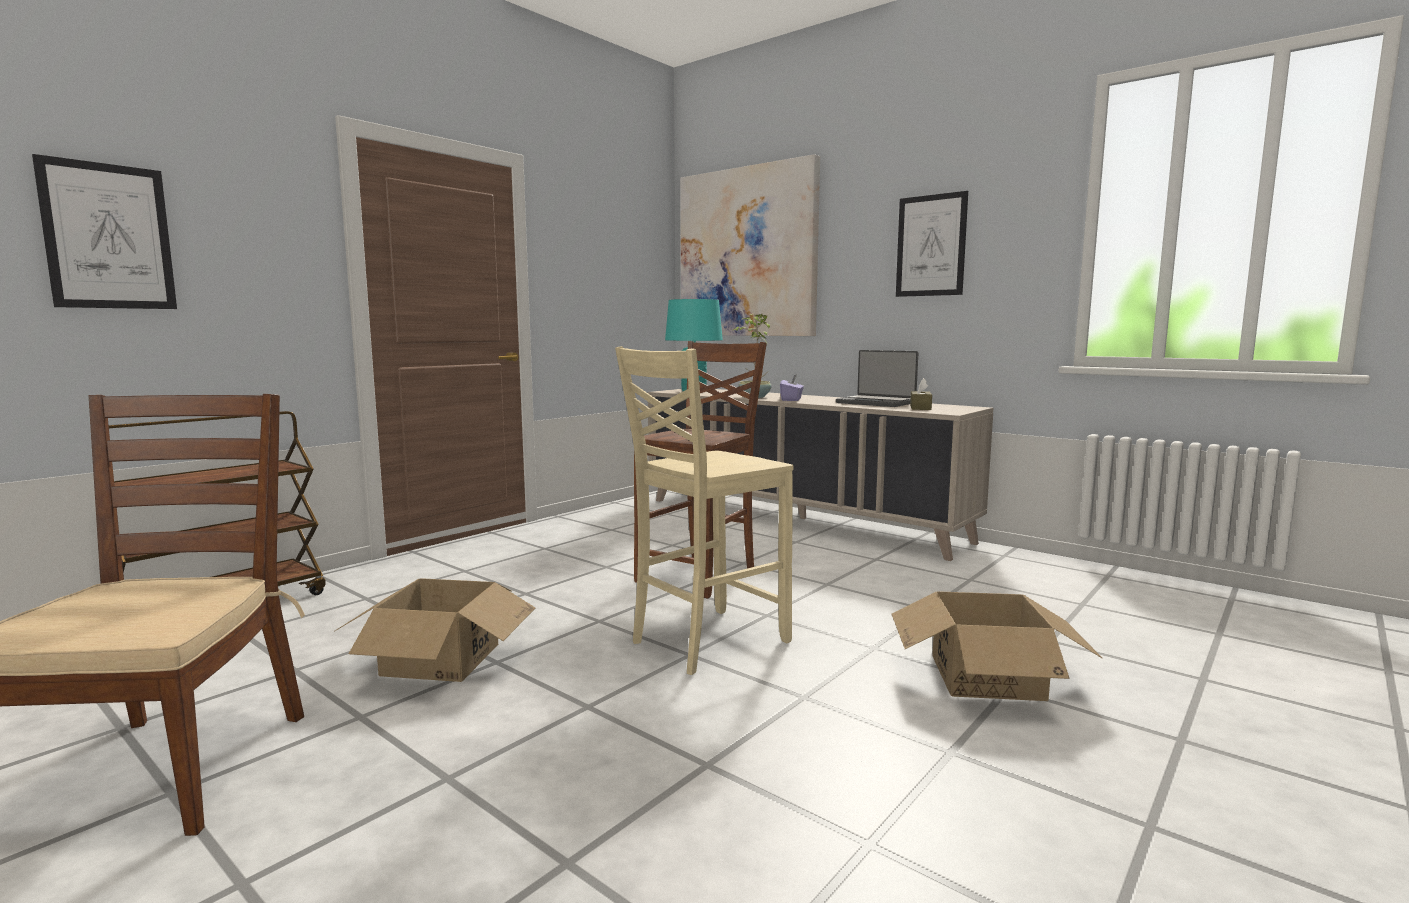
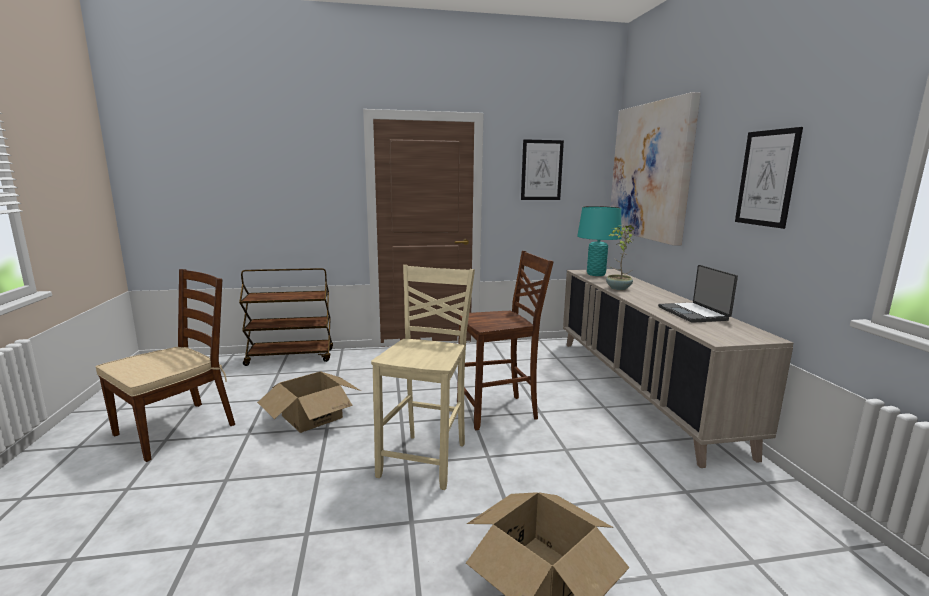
camera: 40 degrees right, 5 degrees up
picture [32,154,177,309] -> picture moved to [521,139,564,200]
beige chair [615,346,794,675] -> beige chair turned 105 degrees clockwise [371,265,475,490]
purple tissue box [780,375,804,401] -> none
brown tissue box [910,378,932,410] -> none

